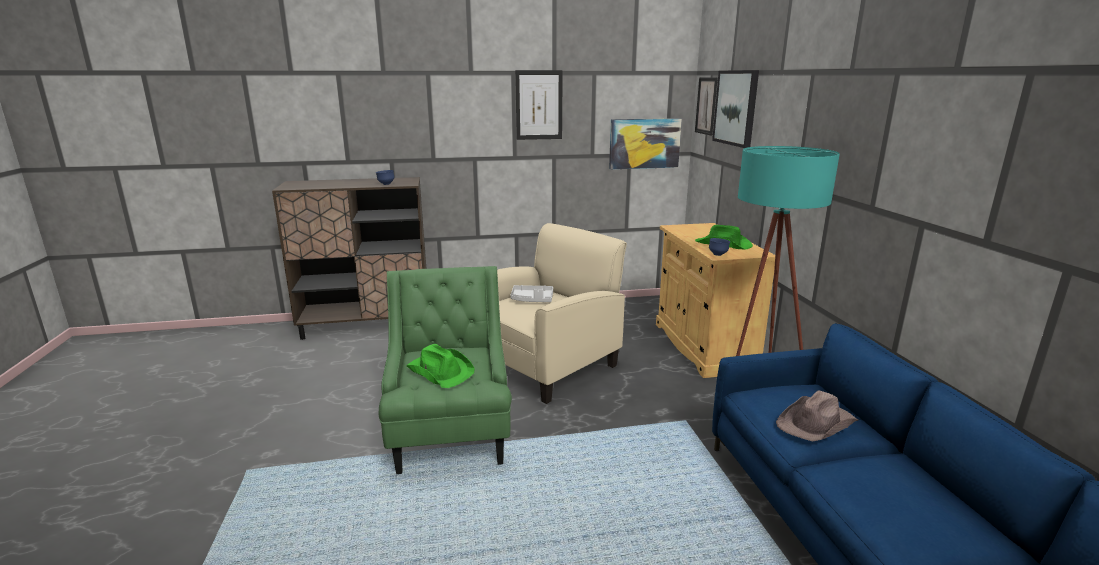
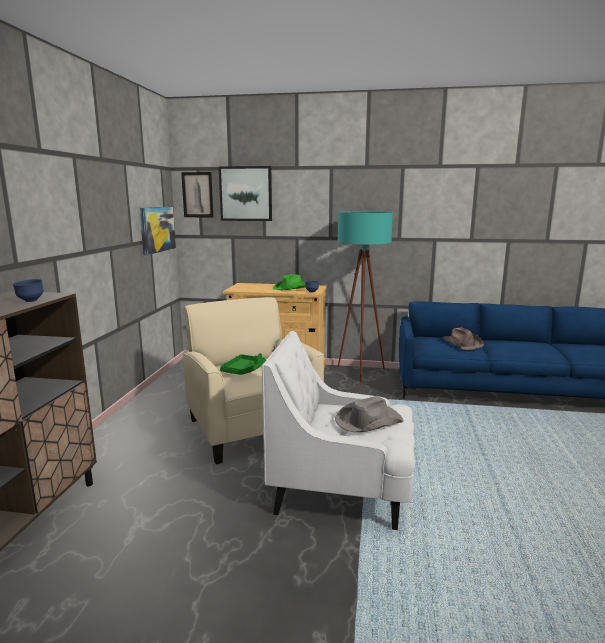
camera: 70 degrees left, 5 degrees down
green armchair [379,266,512,474] -> white armchair [262,331,415,530]
green hat [406,344,475,388] -> grey hat [335,396,404,432]
grey tray [510,285,553,302] -> green tray [220,353,266,375]
picture [515,70,563,140] -> none

